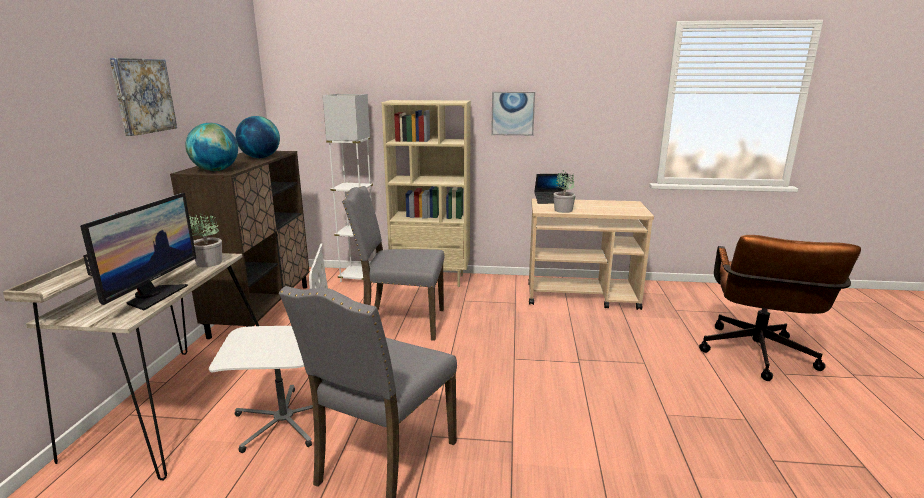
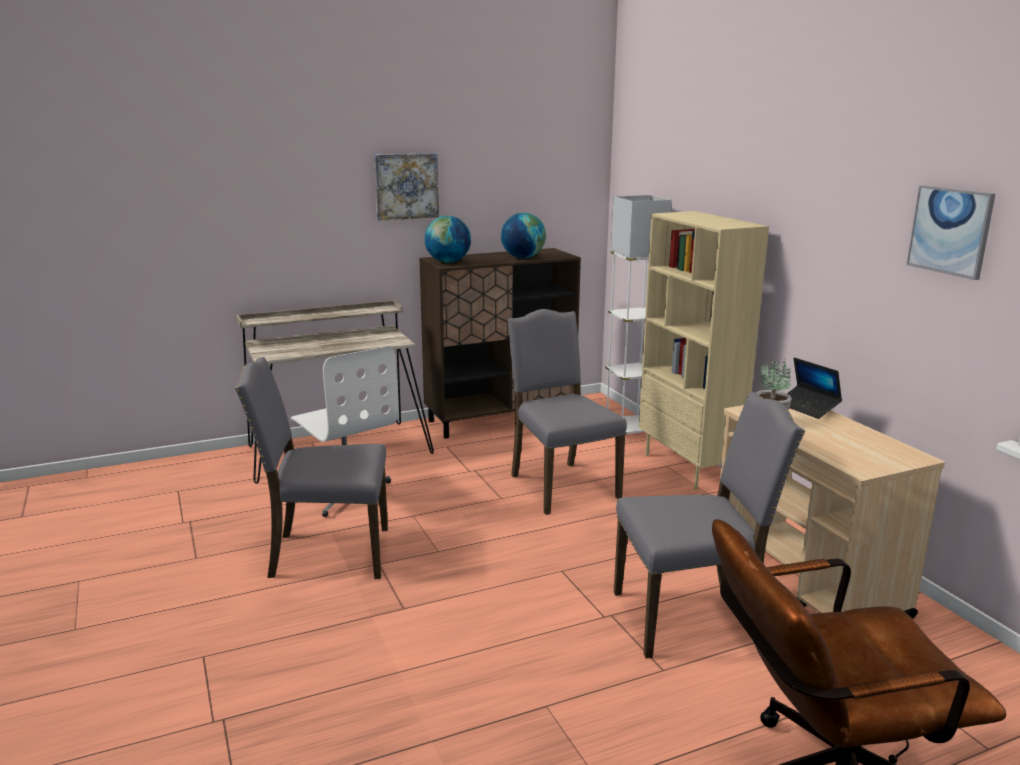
camera: 60 degrees right, 0 degrees up
monitor [80,193,196,310] -> none
potted plant [189,214,222,267] -> none
picture [491,92,535,136] -> picture moved to [907,185,995,280]
none -> grey chair [614,392,805,658]

